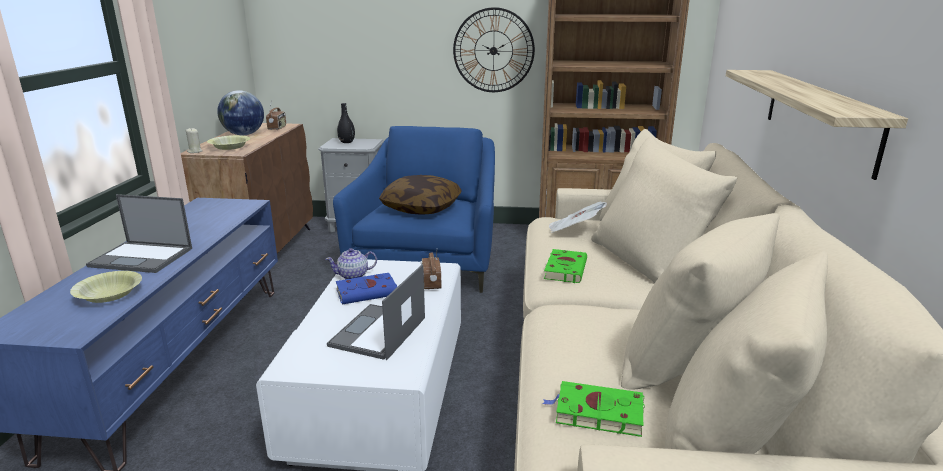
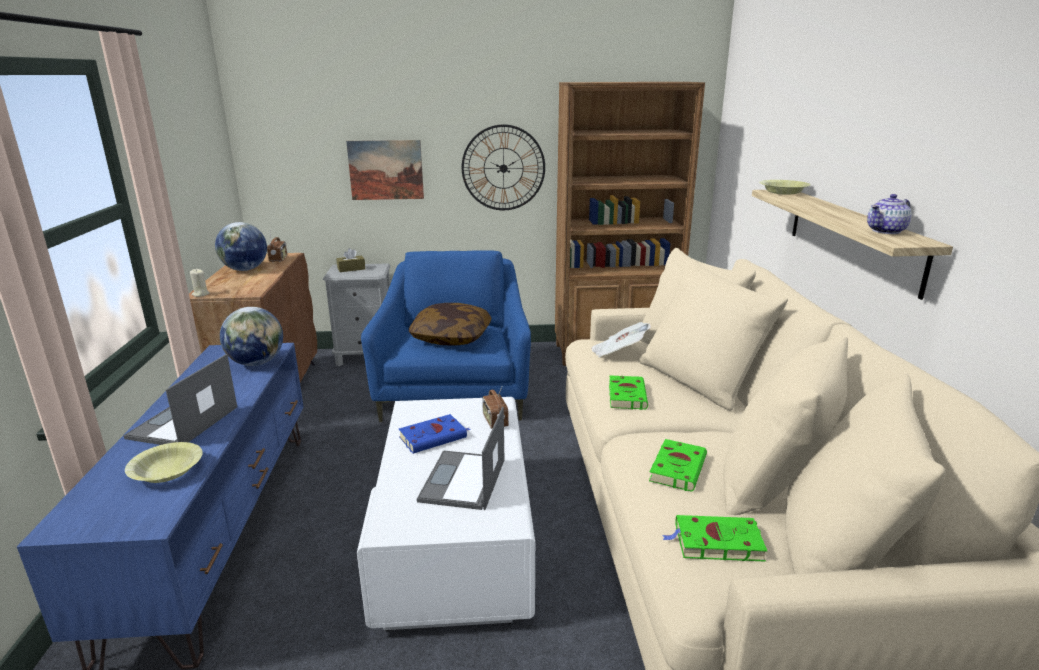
camera: 10 degrees left, 0 degrees up
laptop [86,194,192,273] -> laptop turned 105 degrees clockwise [123,354,237,445]
yellow bowl [207,135,251,150] -> yellow bowl moved to [759,180,811,195]
teapot [326,248,377,279] -> teapot moved to [867,194,912,234]
black vase [337,103,355,143] -> brown tissue box [336,248,365,272]
none -> globe [220,307,283,366]
none -> picture [346,140,424,200]
none -> green book [649,439,707,492]

